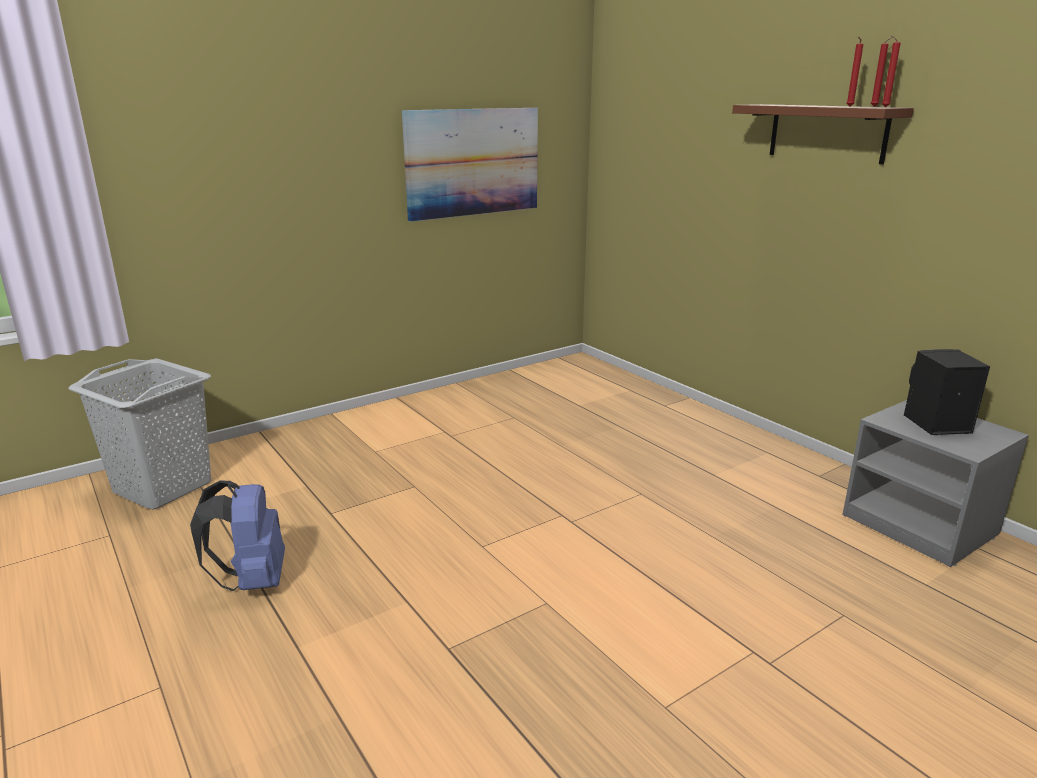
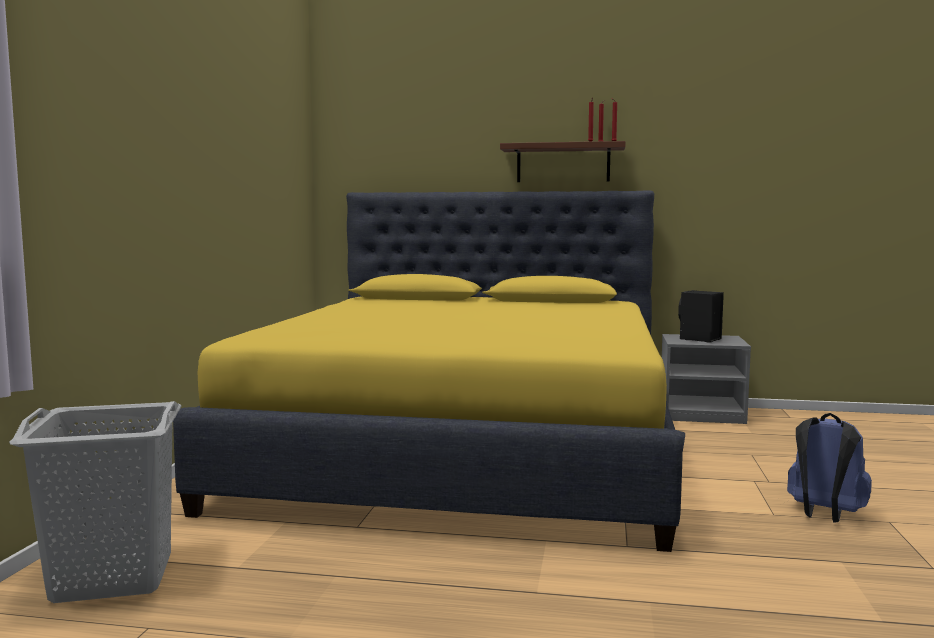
camera: 45 degrees left, 15 degrees down
blue backpack [190,480,285,591] -> blue backpack moved to [787,413,872,523]
picture [402,108,538,222] -> none
none -> yellow bed [173,190,685,552]

